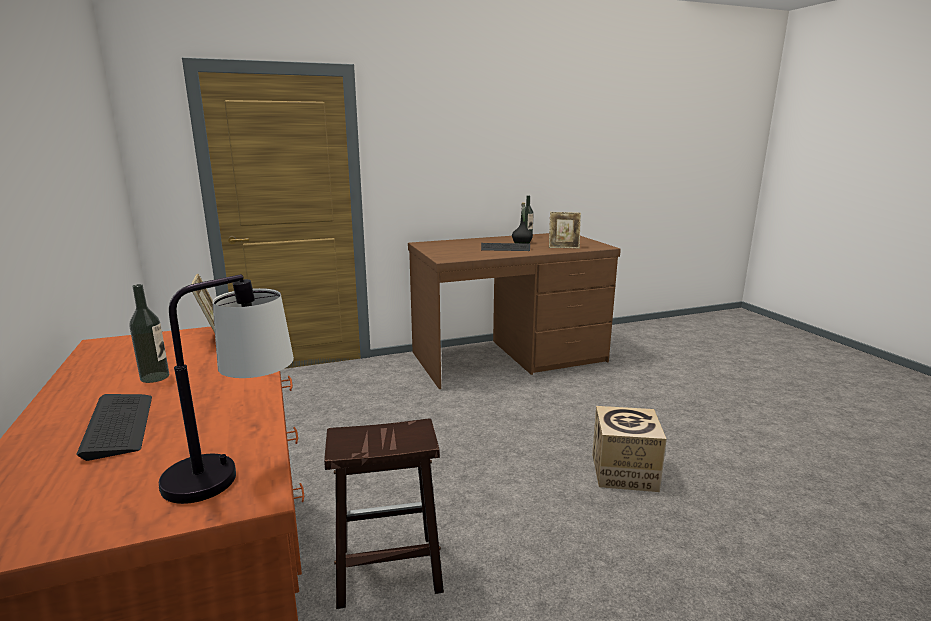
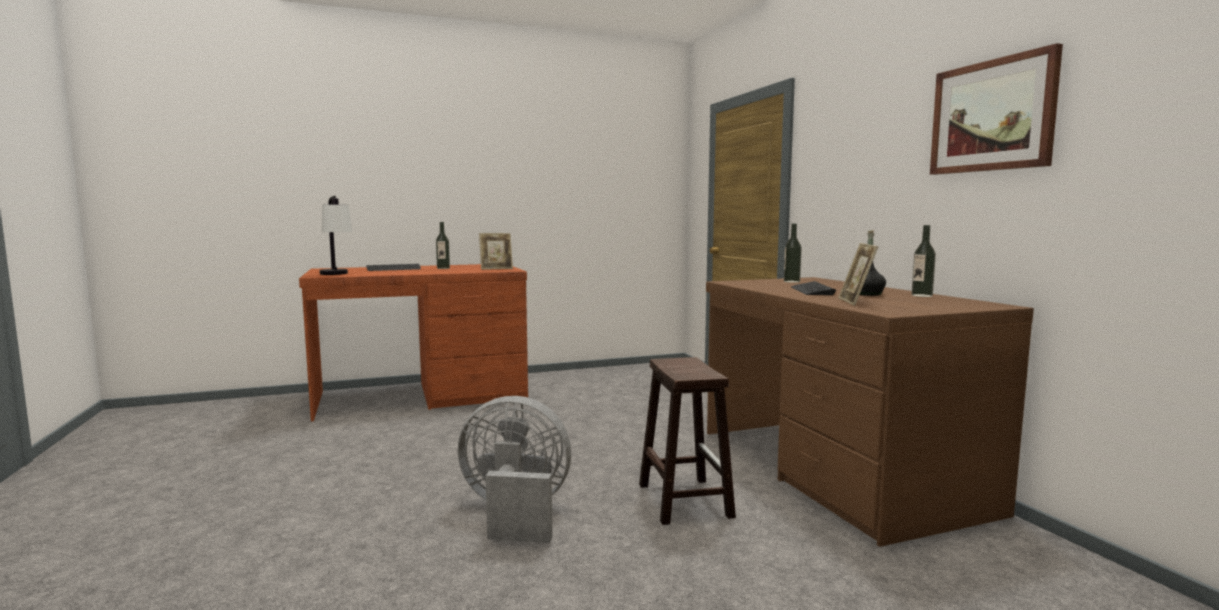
camera: 90 degrees right, 10 degrees down
brown stool [324,419,444,609] -> brown stool moved to [639,357,736,525]
cardboard box [592,406,667,492] -> grey fan [458,396,571,543]
none -> bottle [784,223,802,283]
none -> picture [930,43,1063,175]

